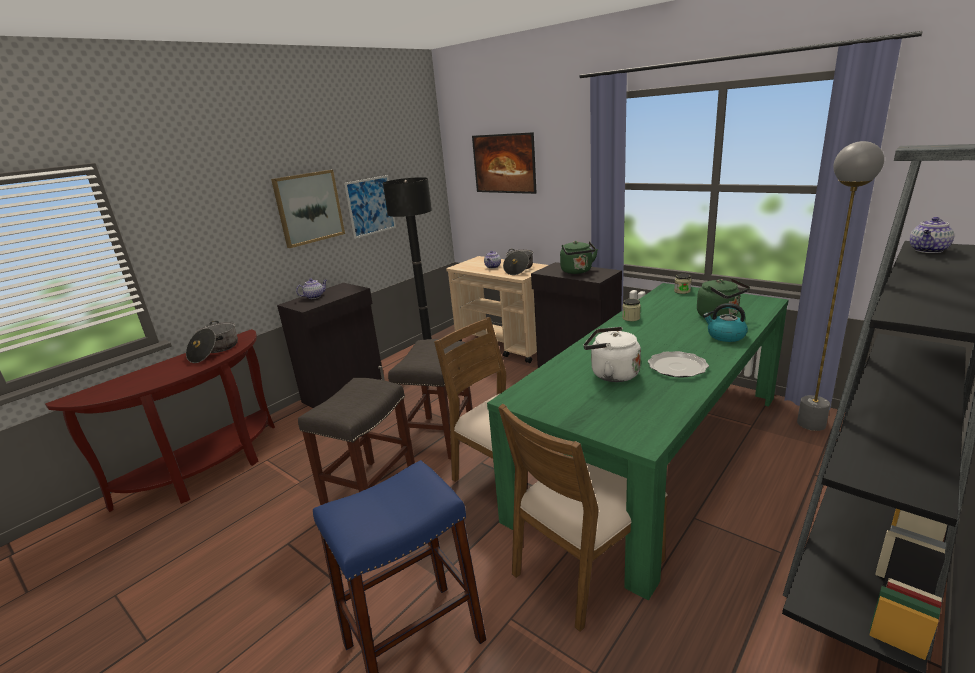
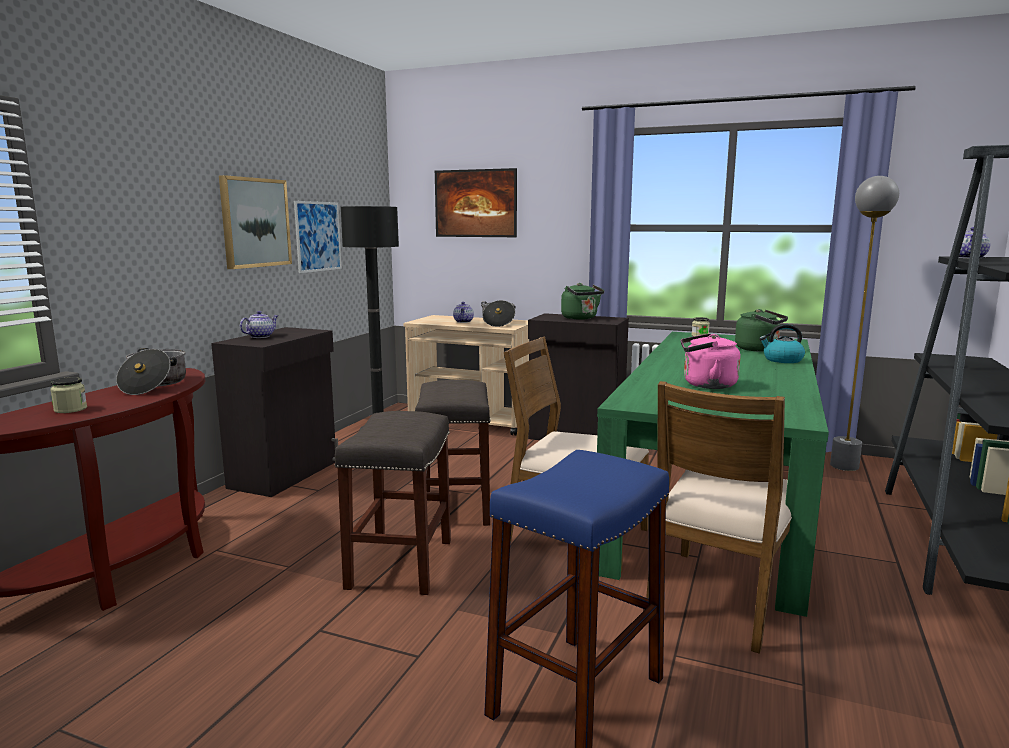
camera: 20 degrees left, 10 degrees down
white kettle [583,327,641,382] -> pink kettle [681,334,740,389]
jar [622,299,641,321] -> jar moved to [50,377,87,413]
plate [648,351,709,378] -> none

